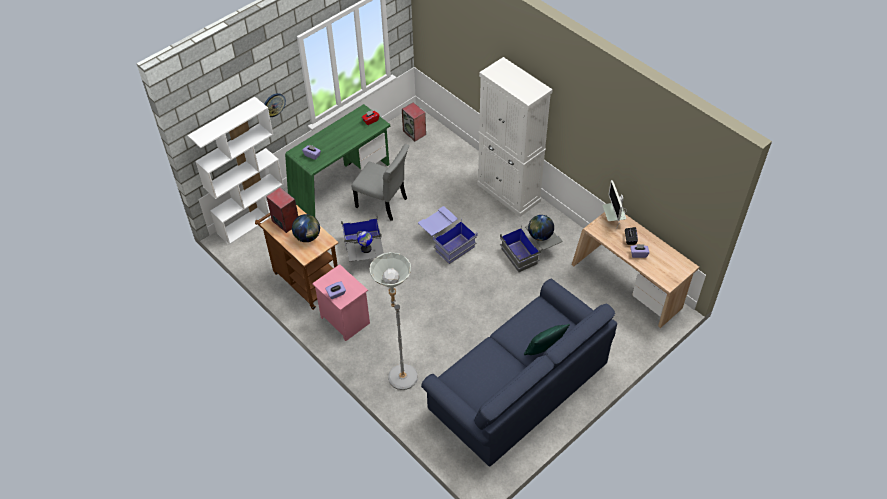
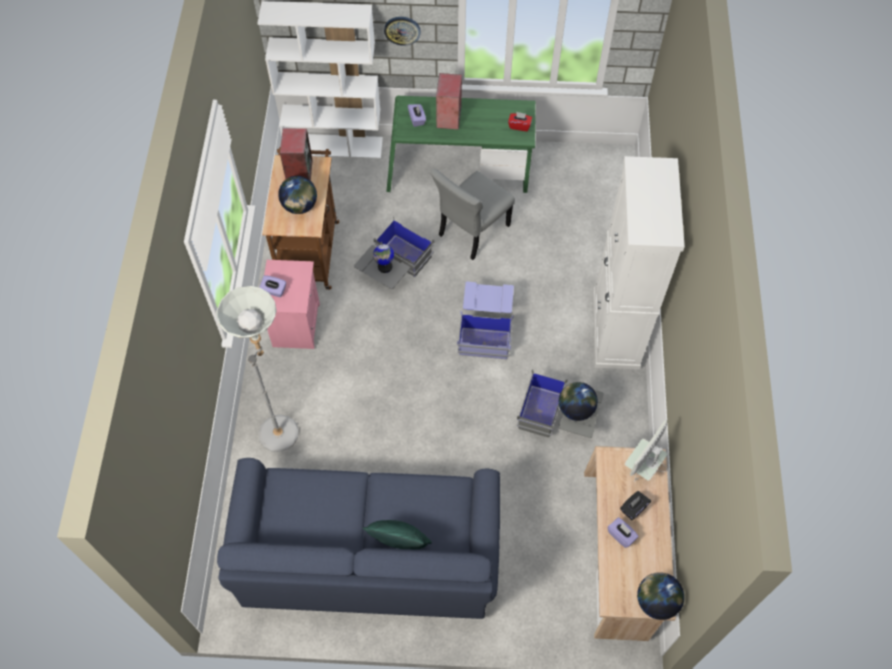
camera: 45 degrees right, 10 degrees up
grey chair [352,144,409,221] -> grey chair turned 60 degrees clockwise [430,169,515,260]
speaker [402,103,426,141] -> speaker moved to [436,73,462,130]
none -> globe [637,572,684,620]

